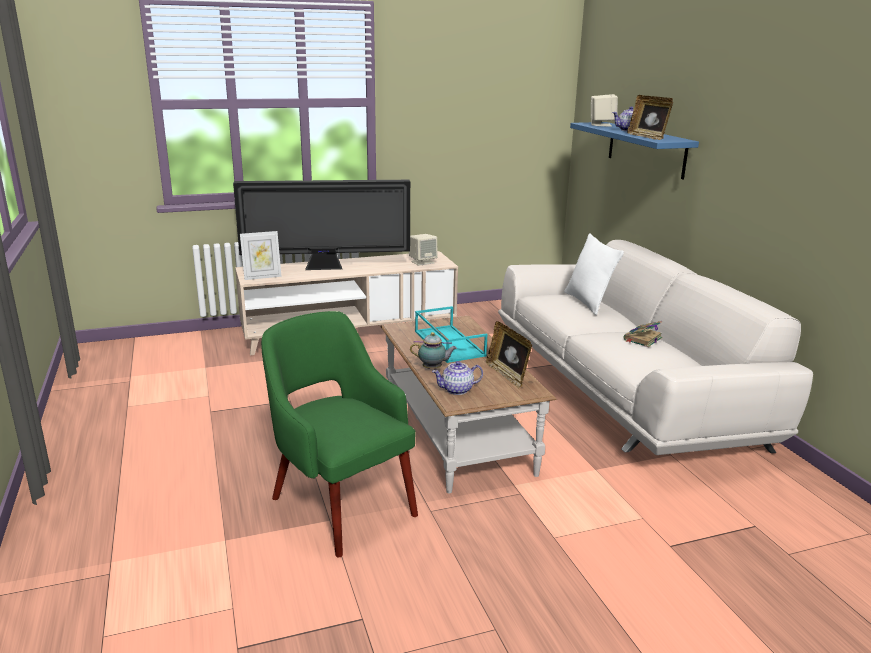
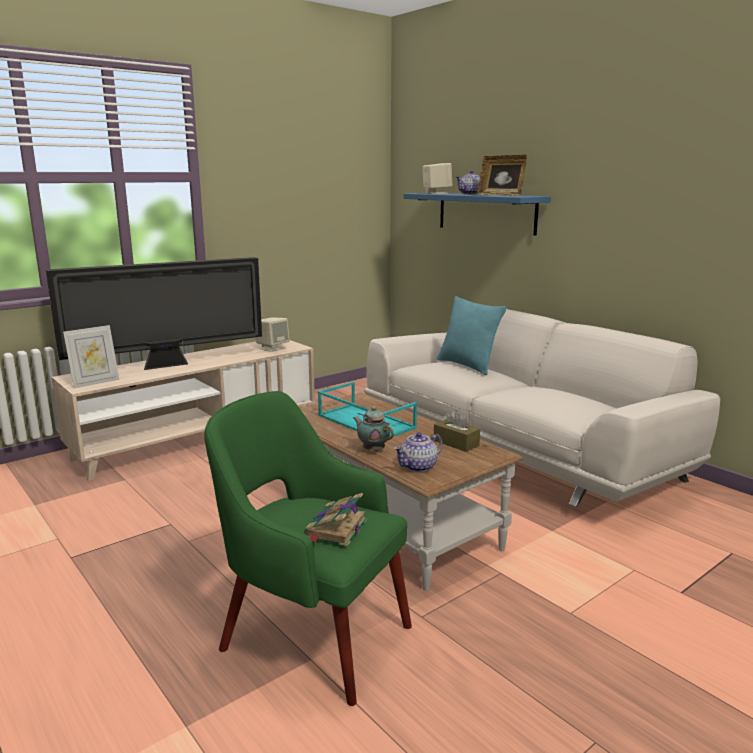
camera: 20 degrees left, 5 degrees down
teapot [410,332,457,369] -> teapot turned 120 degrees counterclockwise [353,406,394,452]
picture frame [486,321,532,389] -> brown tissue box [434,410,480,452]
white pillow [564,233,624,315] -> turquoise pillow [437,296,506,375]
book [624,321,663,347] -> book moved to [304,493,367,546]

